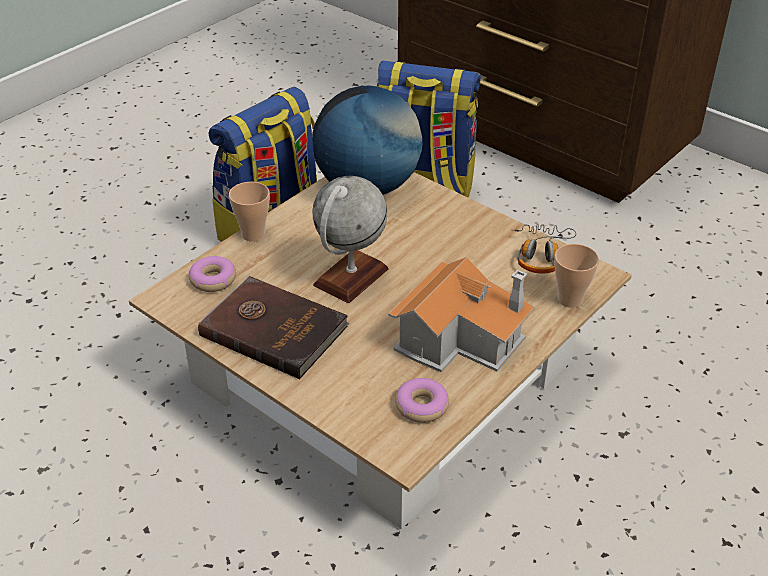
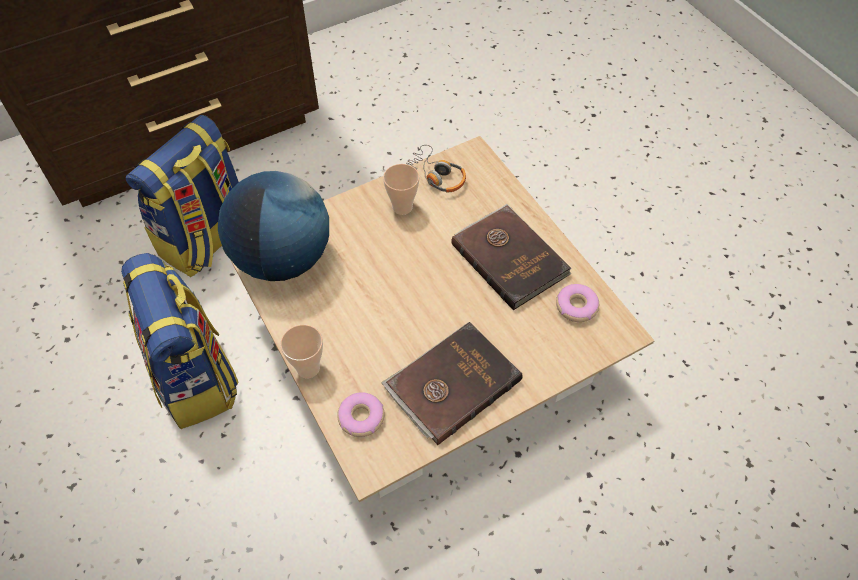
camera: 70 degrees left, 15 degrees up
globe [313,176,389,303] -> none
toy house [388,257,535,372] -> brown book [451,204,572,310]
cup [554,244,599,308] -> cup moved to [383,164,419,215]

